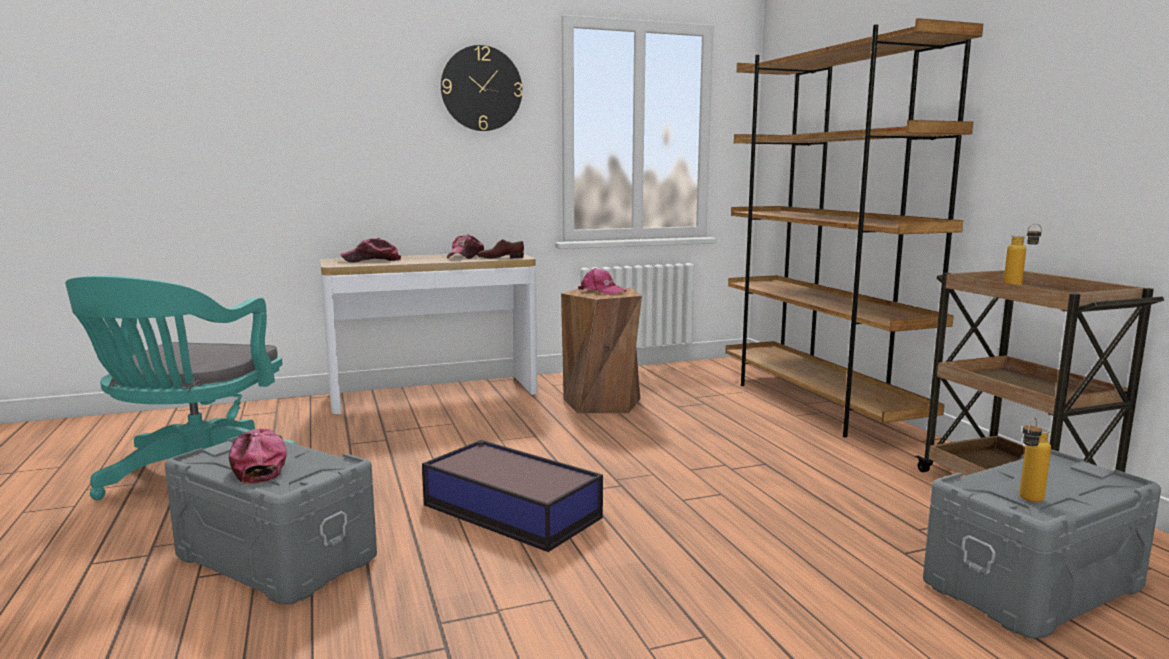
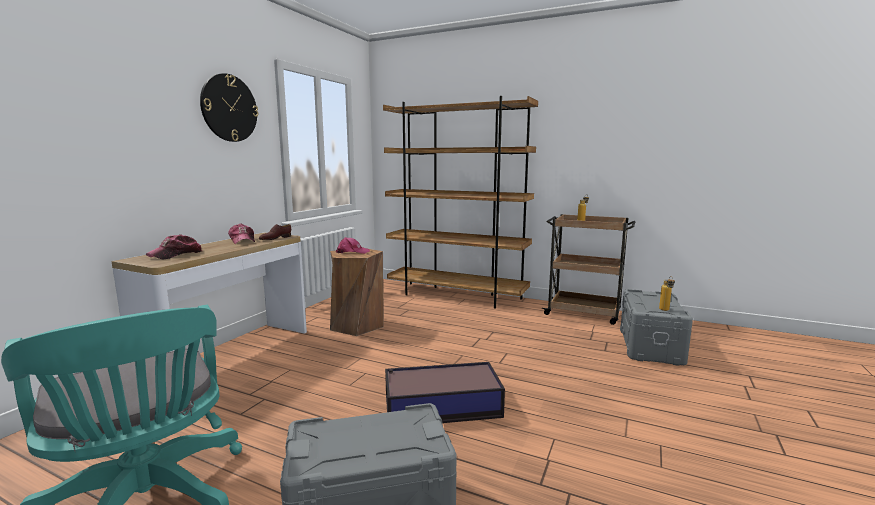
camera: 45 degrees left, 0 degrees up
cap [229,429,287,484] -> none

